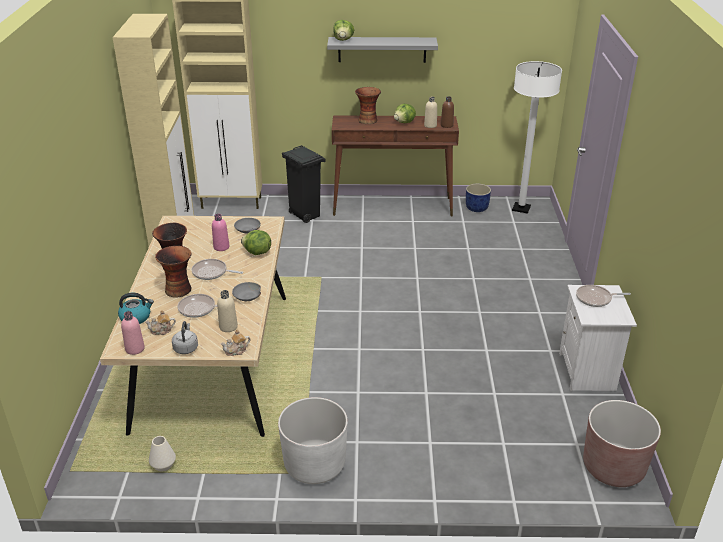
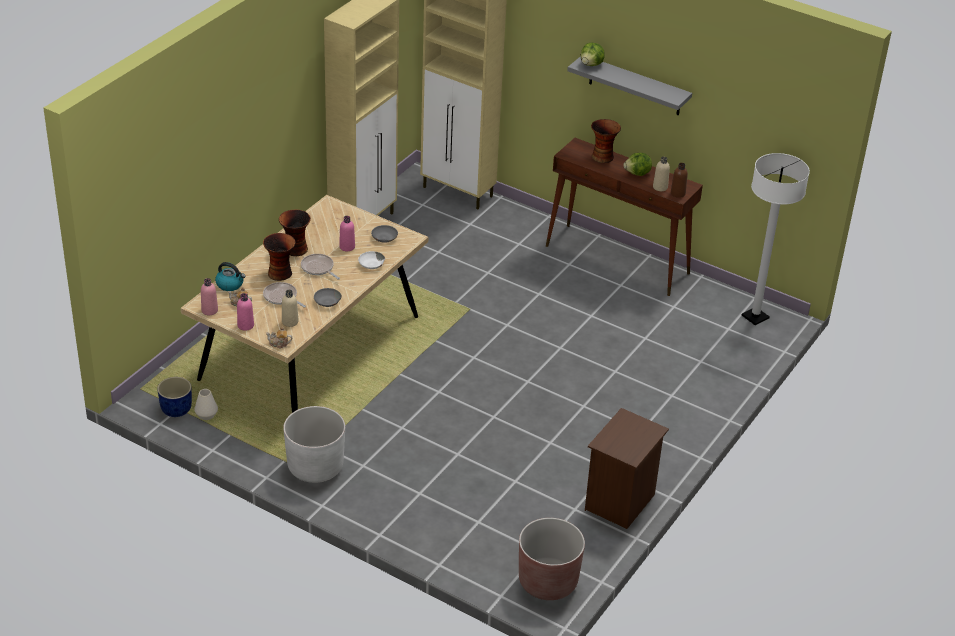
camera: 30 degrees right, 5 degrees up
grey kettle [172,321,198,354] -> pink bottle [237,293,254,331]
lettuce [241,230,271,255] -> white bowl [358,251,385,269]
black trash can [282,145,326,223] -> none
blue planter [466,184,491,212] -> blue planter moved to [157,377,192,417]
white nightstand [559,285,637,391] -> brown nightstand [585,408,669,529]
frying pan [576,285,631,307] -> none

